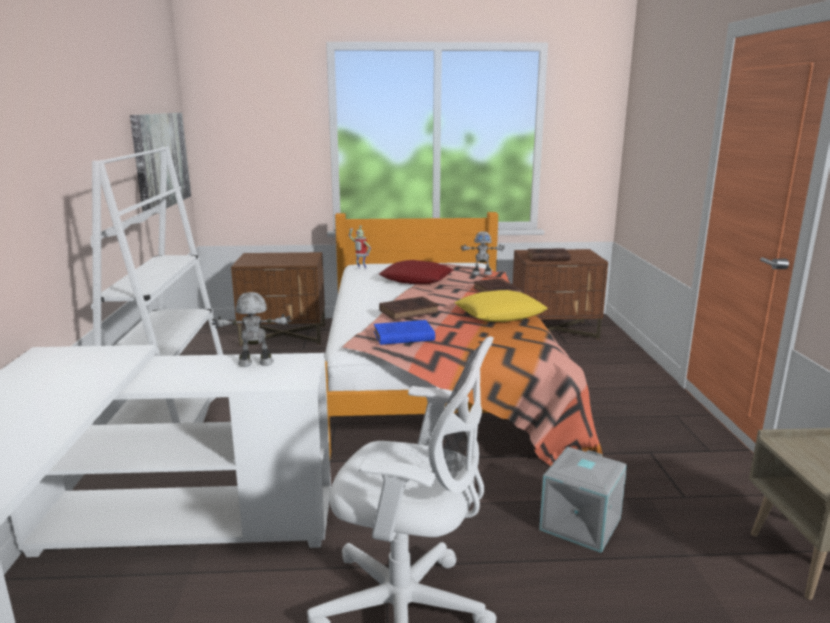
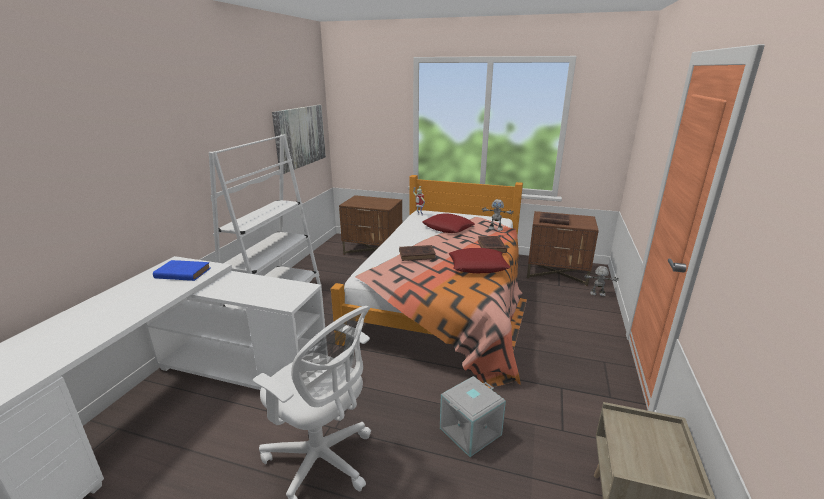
camera: 20 degrees right, 5 degrees up
toy robot [212,292,292,367] -> toy robot moved to [584,266,618,296]
blue book [374,320,435,345] -> blue book moved to [153,260,211,281]
yellow pillow [455,290,548,322] -> red pillow [449,248,510,274]

